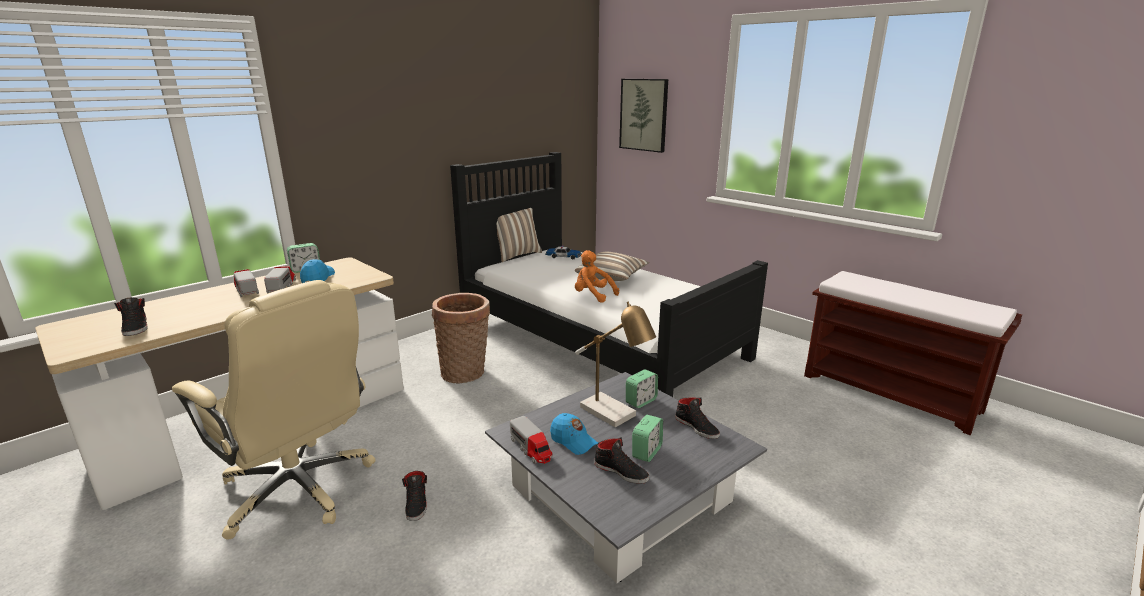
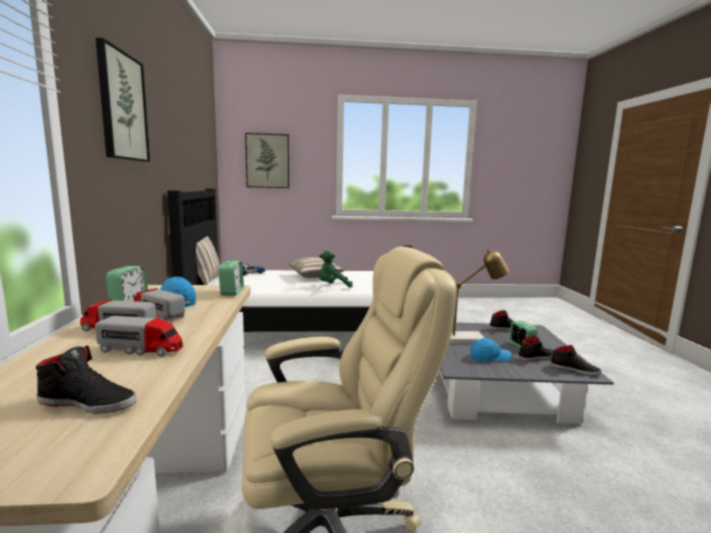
camera: 50 degrees left, 10 degrees down
black shoe [402,471,427,521] -> black shoe moved to [550,345,601,375]
basket [432,293,490,384] -> none
toy truck [510,416,553,464] -> toy truck moved to [95,316,183,357]
orange plush toy [575,250,619,303] -> green plush toy [319,250,353,288]
alarm clock [626,369,658,408] -> alarm clock moved to [218,261,244,296]
brown bench [804,271,1022,435] -> none
none -> picture [95,38,150,162]

